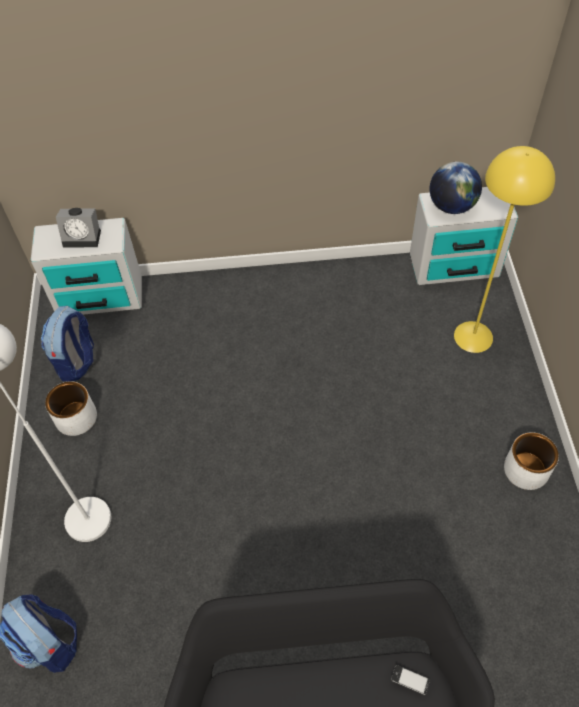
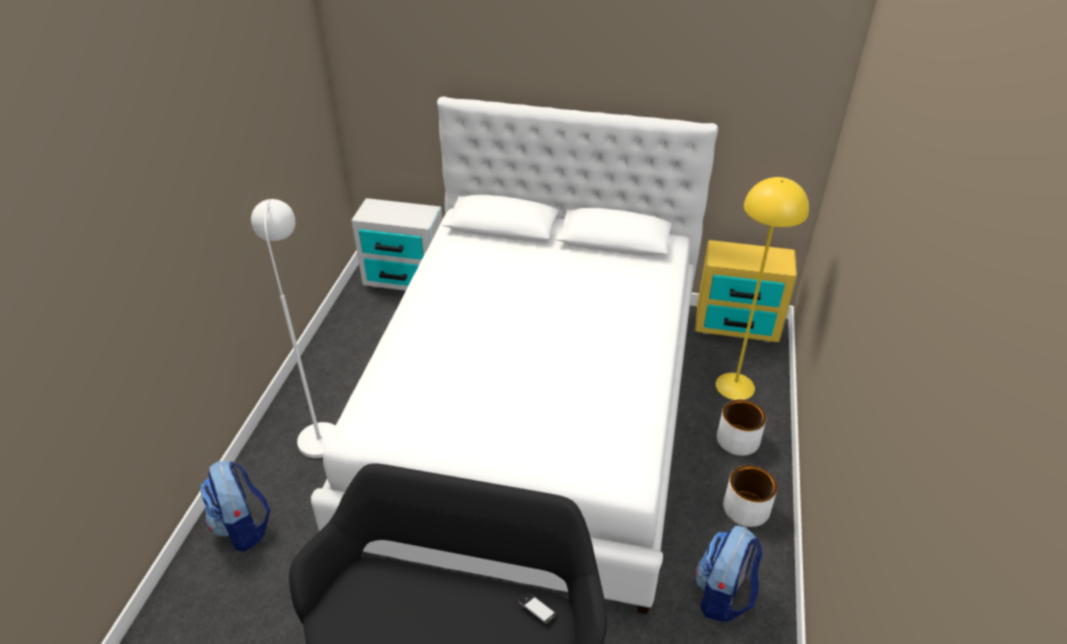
camera: 15 degrees right, 15 degrees down
backpack [41,306,94,381] -> backpack moved to [695,526,762,622]
white planter [45,381,97,436] -> white planter moved to [717,399,766,456]
alarm clock [56,208,101,248] -> none
white nightstand [410,187,518,285] -> yellow nightstand [695,240,797,343]
globe [430,162,482,214] -> none
none -> white bed [311,96,718,614]

